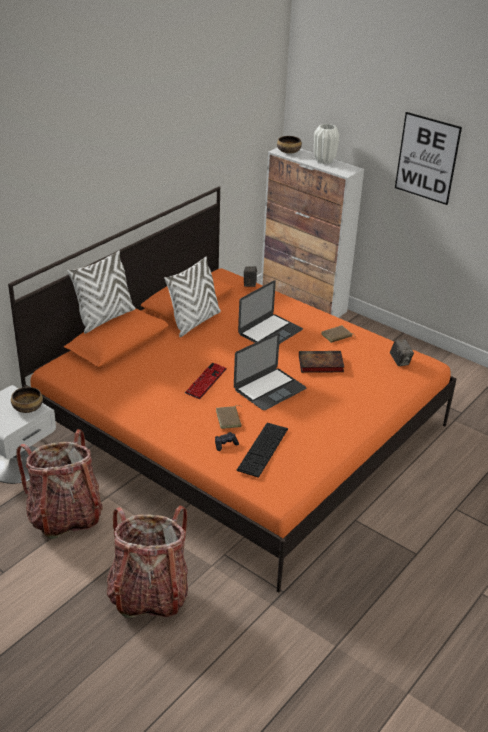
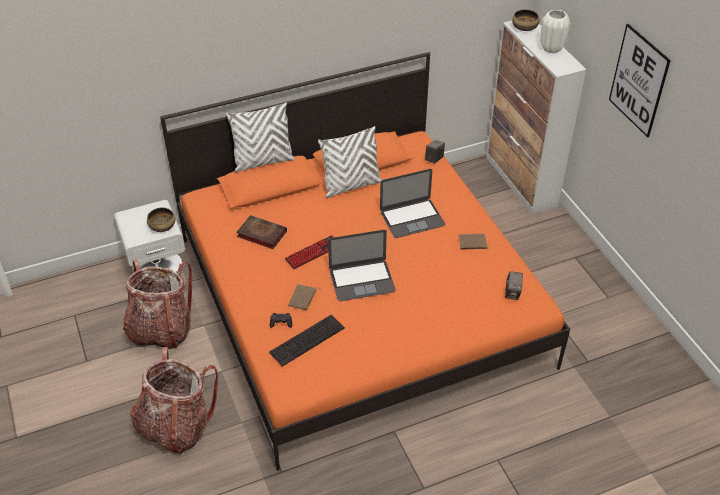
camera: 30 degrees right, 10 degrees up
book [299,351,344,373] -> book moved to [236,215,287,249]

